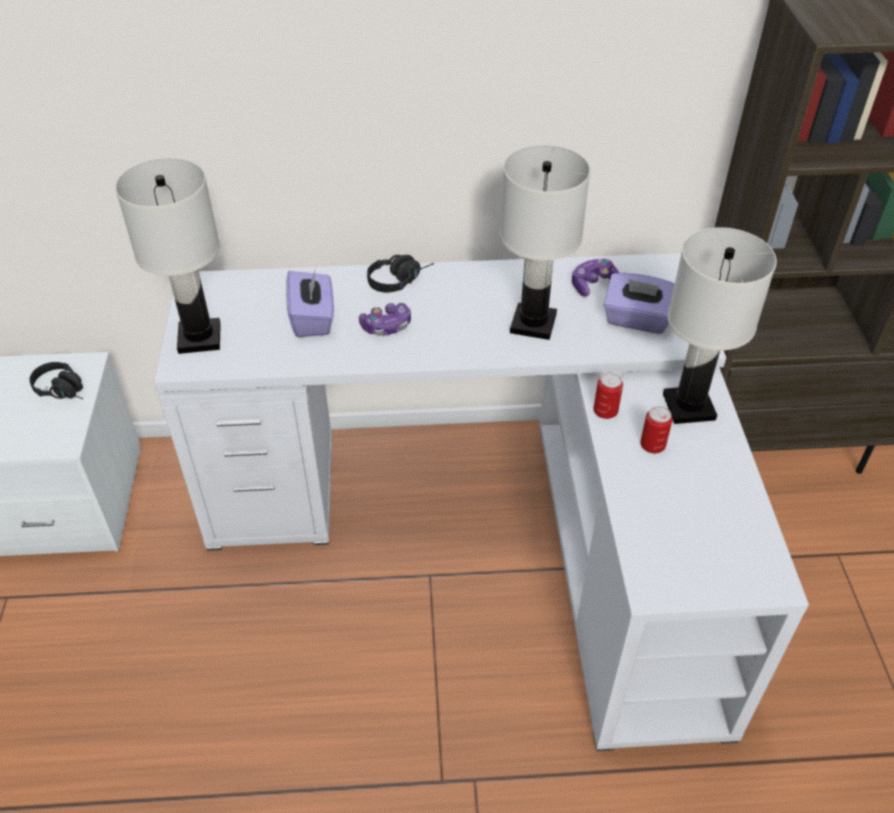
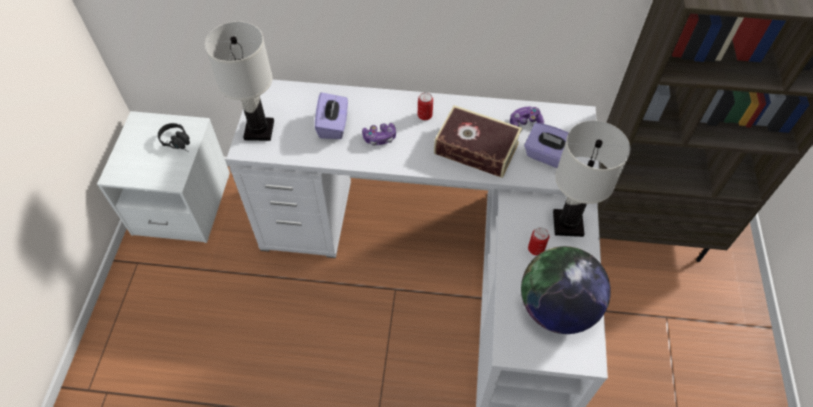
camera: 10 degrees right, 10 degrees up
black headphones [367,255,434,293] -> none
white table lamp [500,145,591,340] -> book [434,105,522,178]
can [594,372,623,419] -> can moved to [418,92,433,120]
none -> globe [521,246,611,334]

